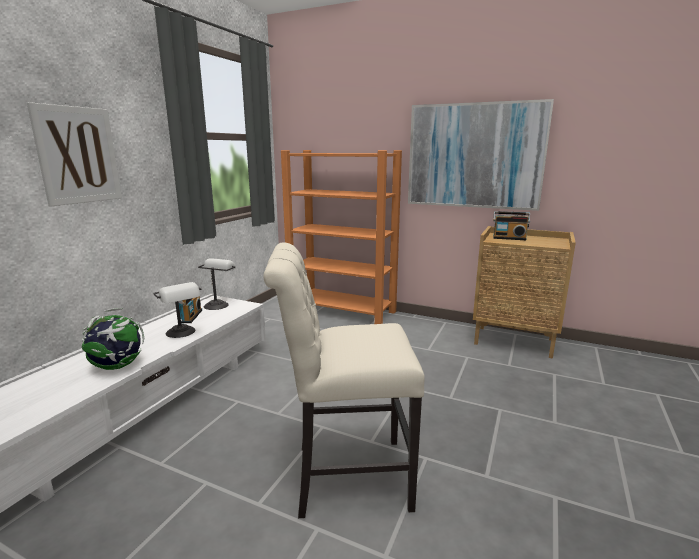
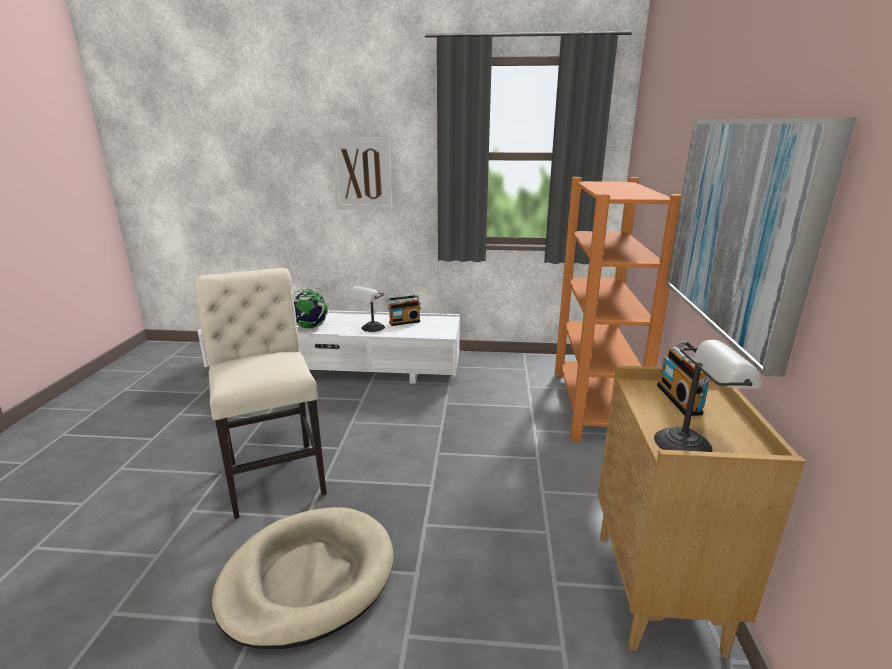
camera: 70 degrees right, 5 degrees up
table lamp [198,258,236,310] -> table lamp moved to [654,340,762,452]
none -> beige dog bed [212,507,394,649]

